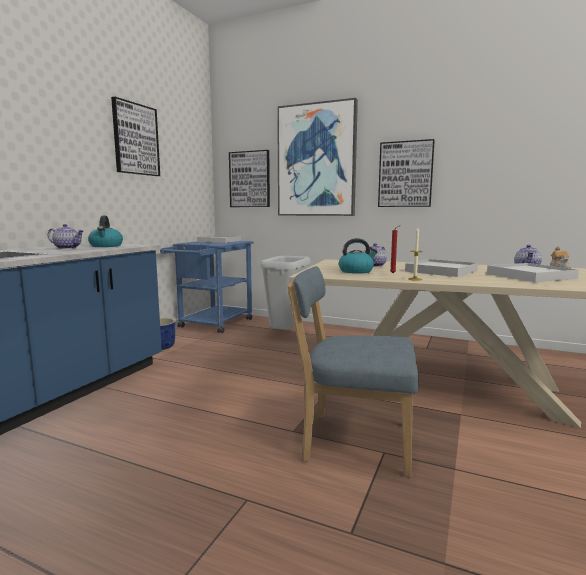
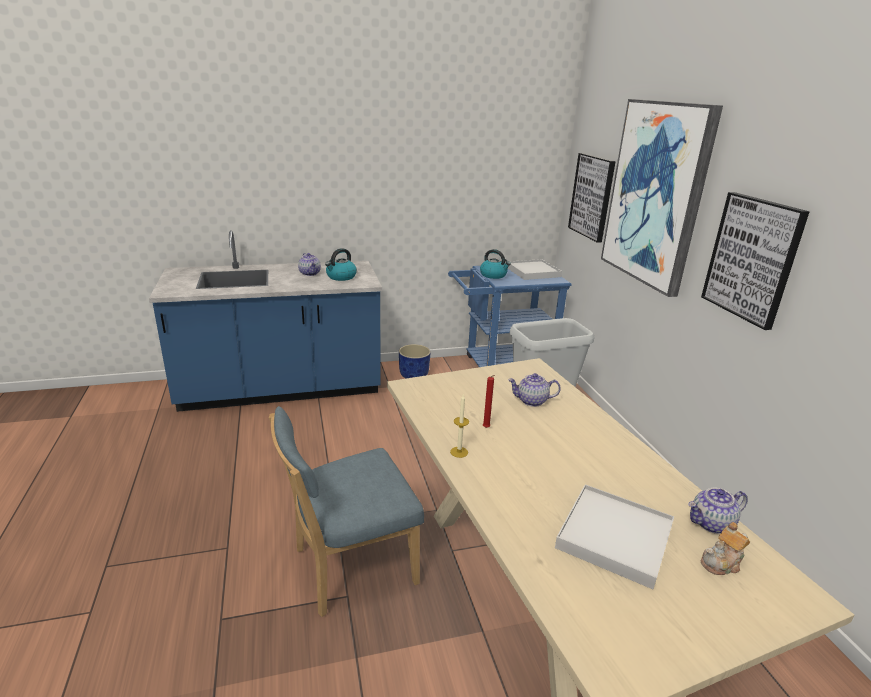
camera: 50 degrees right, 15 degrees up
picture [111,97,160,176] -> none
blue chair [287,266,419,477] -> blue chair turned 90 degrees counterclockwise [269,406,424,617]
kettle [339,238,378,274] -> kettle moved to [480,249,511,279]
white tray [405,259,478,277] -> none

